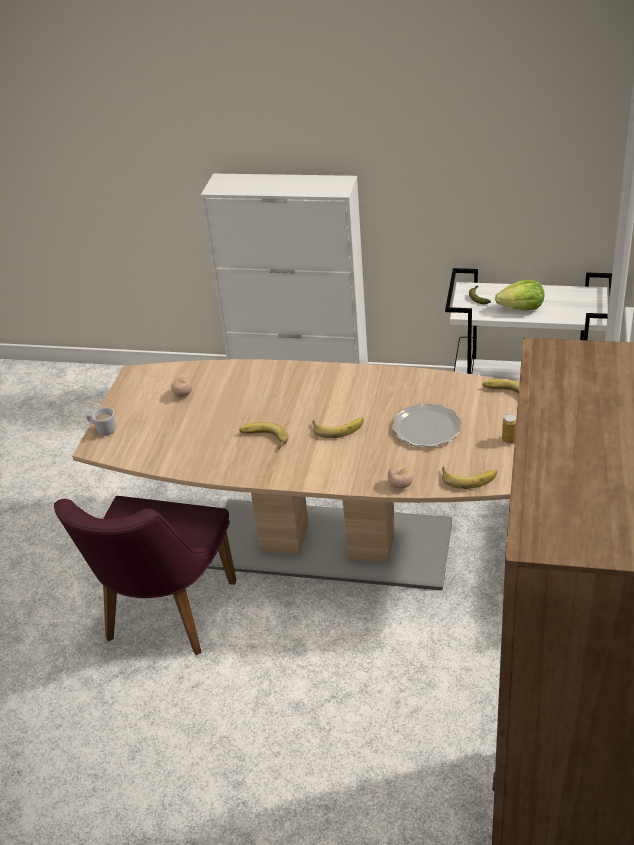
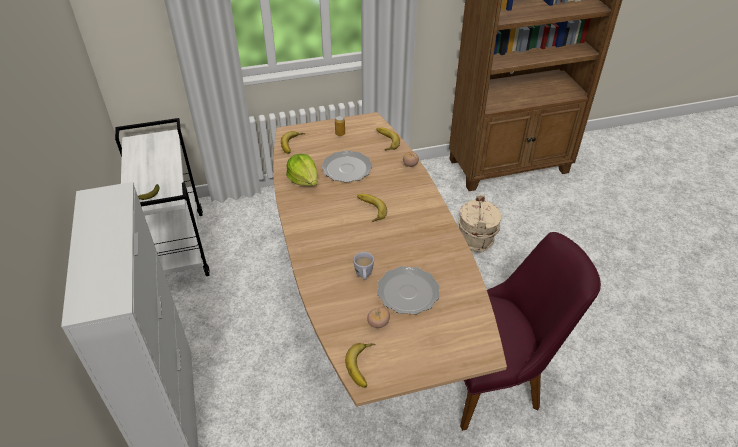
camera: 120 degrees left, 5 degrees up
white mug [86,407,115,436] -> white mug moved to [353,252,374,280]
banana [239,422,288,449] -> banana moved to [345,343,375,388]
lettuce [495,280,544,310] -> lettuce moved to [286,154,318,186]
none -> plate [377,266,439,315]
none -> beige bucket [458,194,501,252]

